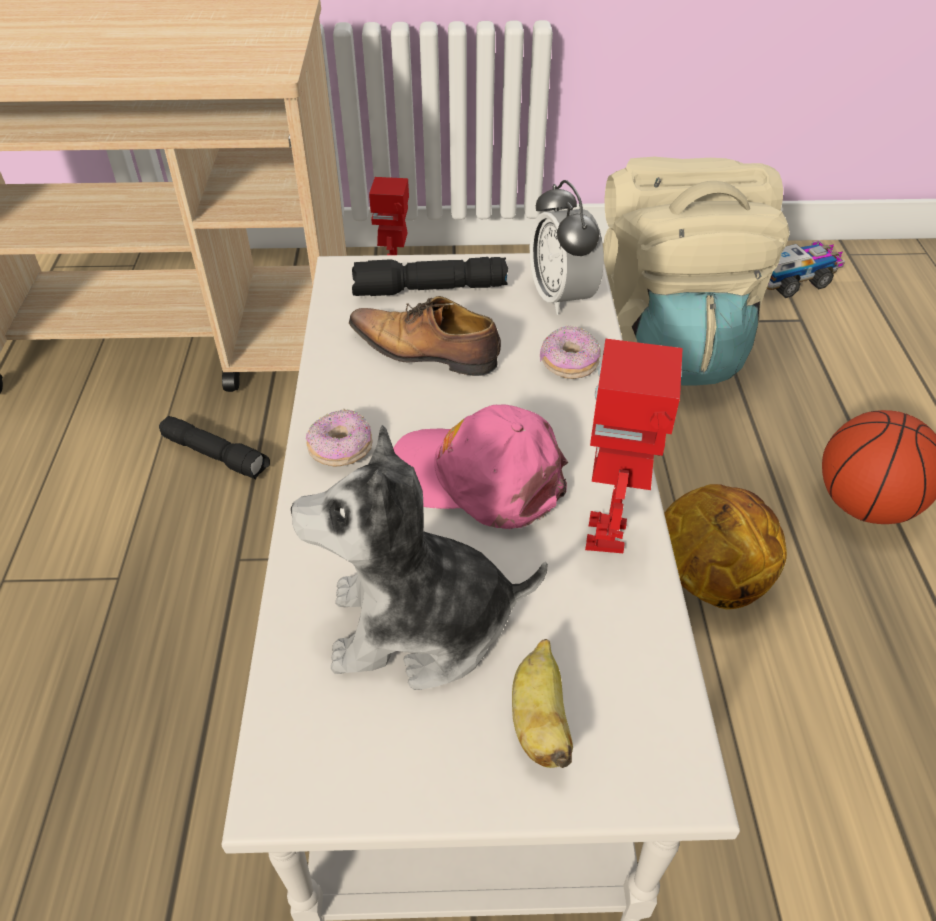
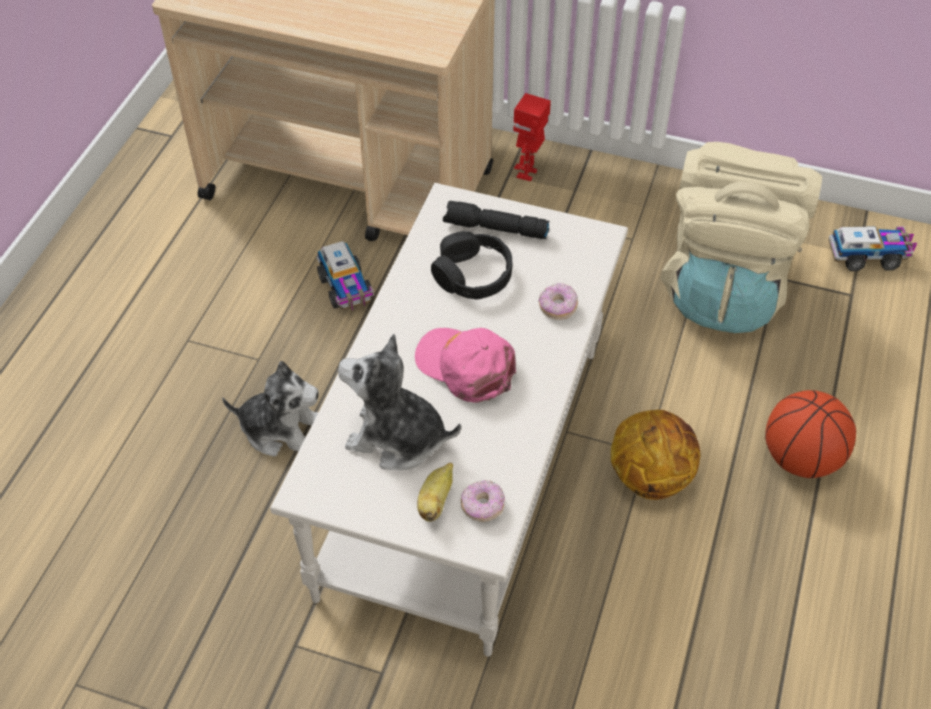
camera: 20 degrees right, 5 degrees up
black flashlight [159,416,270,480] -> toy truck [317,241,374,310]
donut [306,409,372,467] -> donut moved to [461,480,505,522]
shoe [349,296,501,376] -> black headphones [431,231,513,300]
alarm clock [530,180,604,315] -> none
toy robot [585,339,683,553] -> none
none -> plush toy [222,361,319,457]

